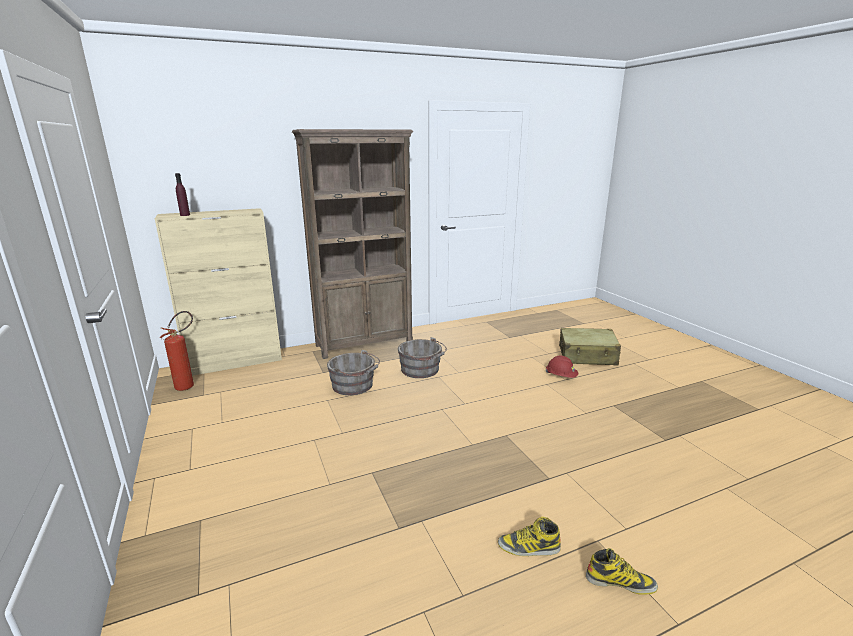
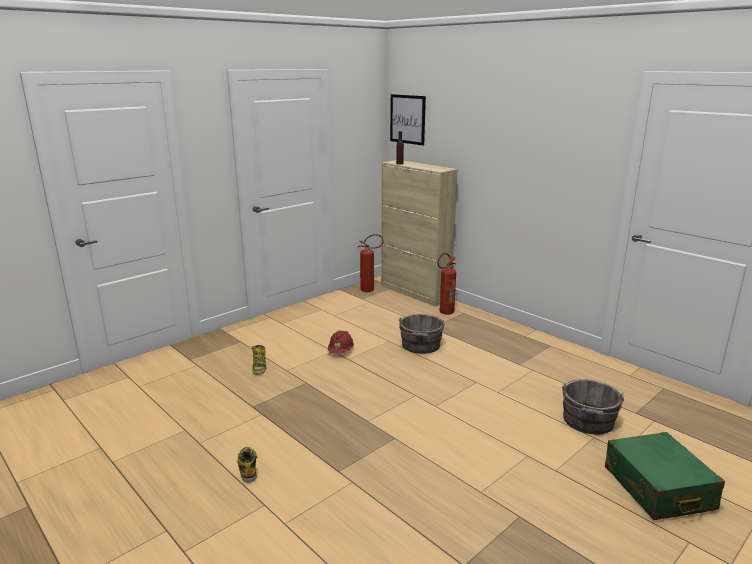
camera: 70 degrees right, 0 degrees up
brown bookcase [292,129,413,359] -> none
grey bucket [398,337,447,378] -> grey bucket moved to [562,379,624,435]
red hard hat [546,356,578,378] -> red hard hat moved to [328,330,354,354]
beige suitcase [559,328,621,365] -> green suitcase [605,432,725,520]
boot [586,548,658,595] -> boot moved to [252,345,266,375]
none -> picture [390,94,426,146]
none -> fire extinguisher [437,253,456,315]

